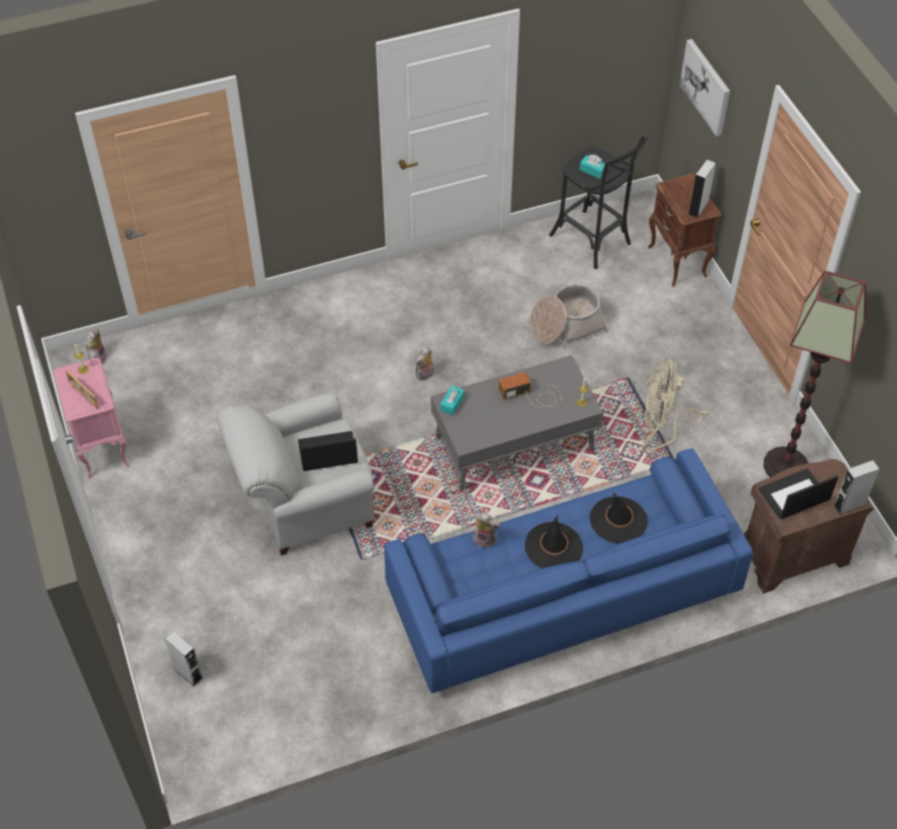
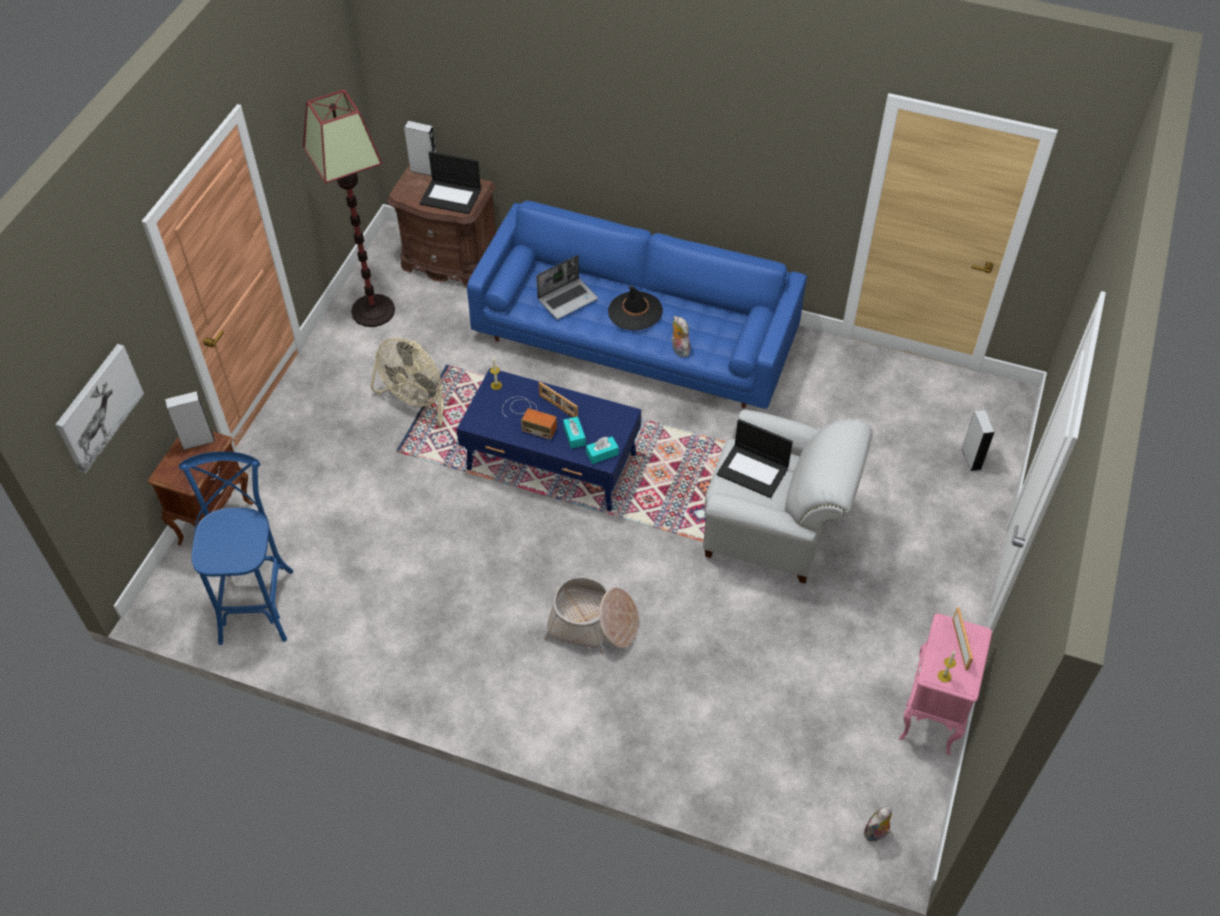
camera: 140 degrees left, 0 degrees up
plush toy [415,346,434,381] -> none
grey coffee table [431,355,603,491] -> blue coffee table [456,368,642,511]
basket [530,284,608,347] -> basket moved to [543,576,639,654]
black stool [549,134,648,269] -> blue stool [179,451,293,645]
turquoise tissue box [580,155,605,179] -> turquoise tissue box moved to [563,416,586,449]
black hat [590,492,647,543] -> laptop [536,255,598,319]
beige fan [642,358,709,454] -> beige fan turned 75 degrees clockwise [370,338,444,427]
none -> picture frame [539,382,578,417]

